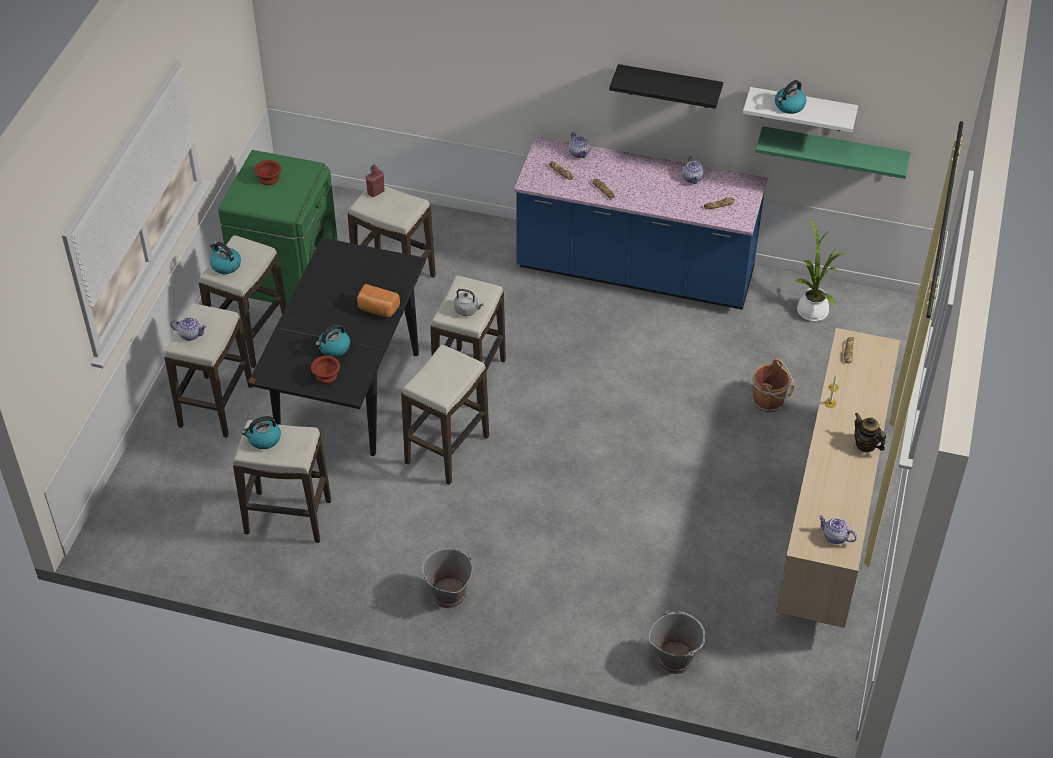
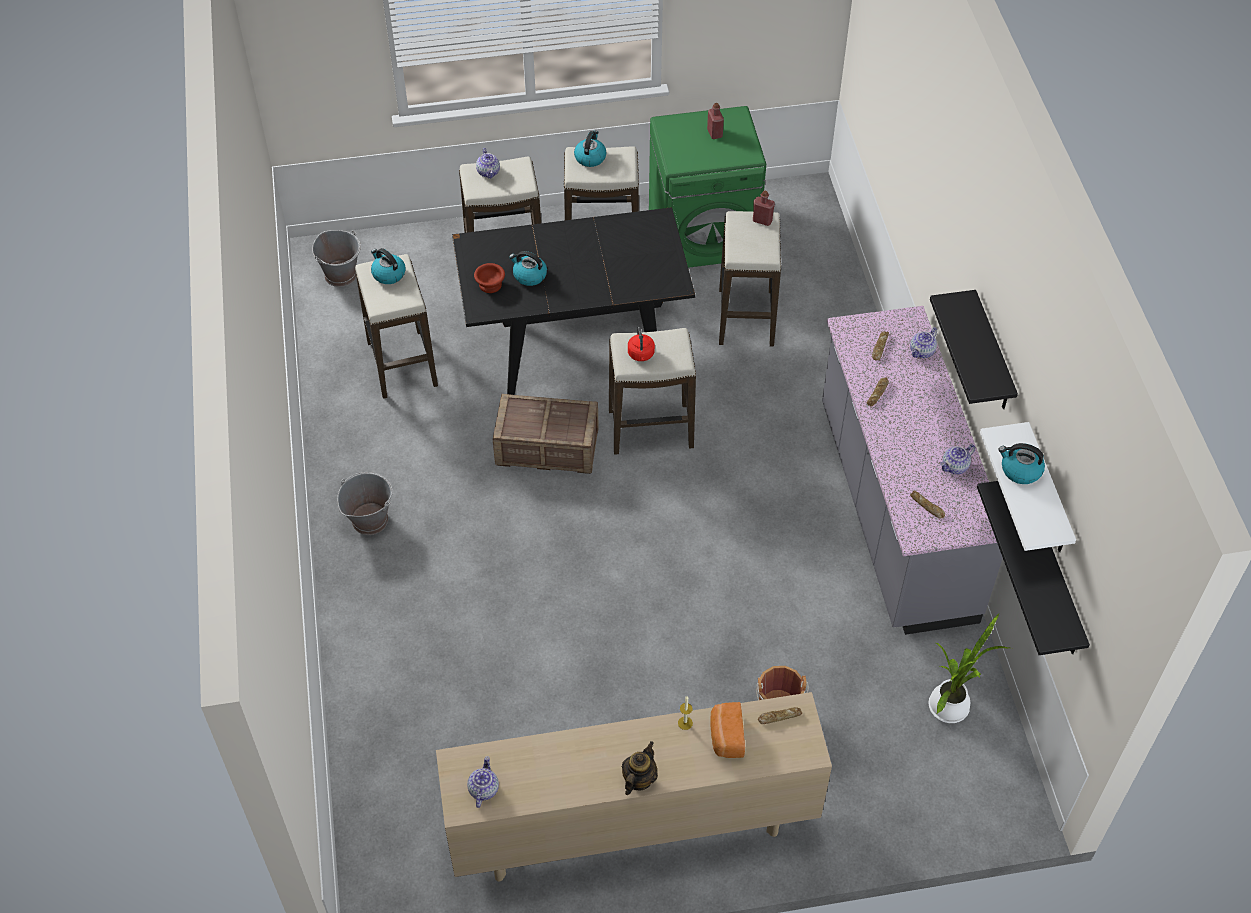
camera: 65 degrees right, 5 degrees up
brown bowl [254,160,281,185] -> red bottle [707,103,724,139]
bread [357,284,400,317] -> bread moved to [710,702,745,758]
stool [401,345,489,485] -> crate [493,394,599,474]
grey kettle [454,289,484,316] -> red kettle [628,327,655,361]
blue counter [514,136,767,310] -> grey counter [822,306,1003,635]
grey bucket [648,610,706,674] -> grey bucket moved to [312,230,361,287]
green shelf [755,126,911,179] -> black shelf [977,481,1090,655]

